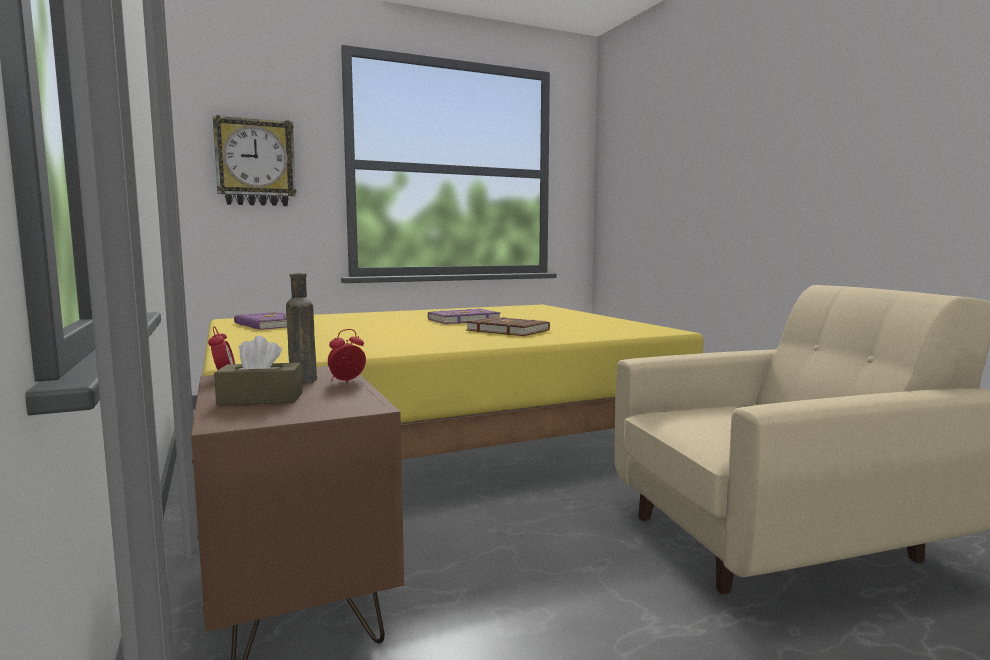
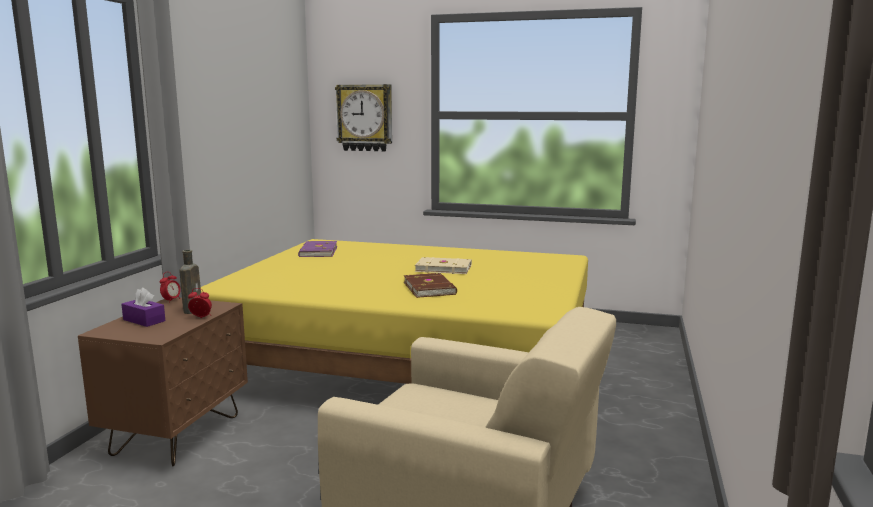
camera: 40 degrees right, 5 degrees up
brown tissue box [214,335,303,405] -> purple tissue box [121,288,165,327]
purple book [428,308,500,324] -> beige book [415,257,472,274]

